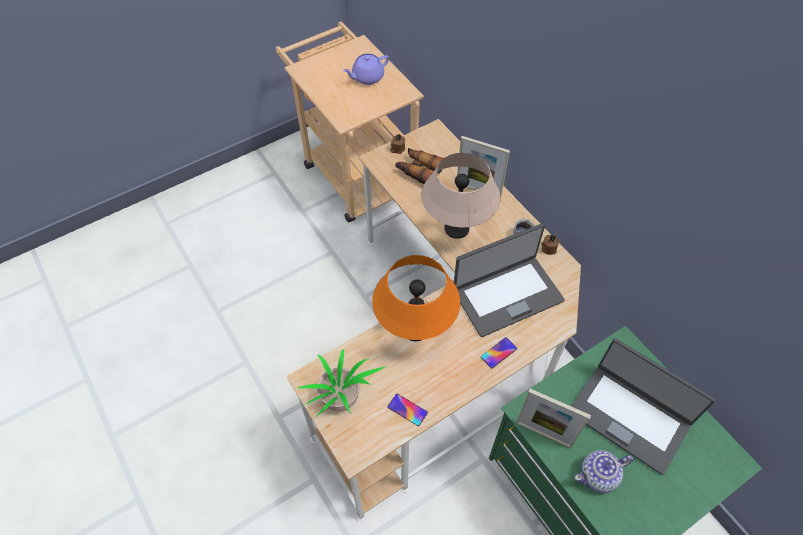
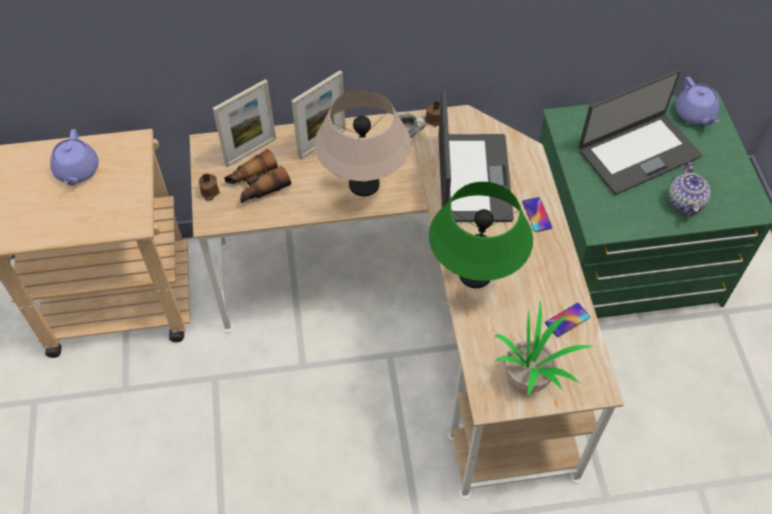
camera: 65 degrees left, 0 degrees up
orange table lamp [372,255,460,341] -> green table lamp [429,182,533,288]
picture frame [516,389,591,448] -> picture frame moved to [213,79,276,167]
none -> purple teapot [675,77,719,126]

